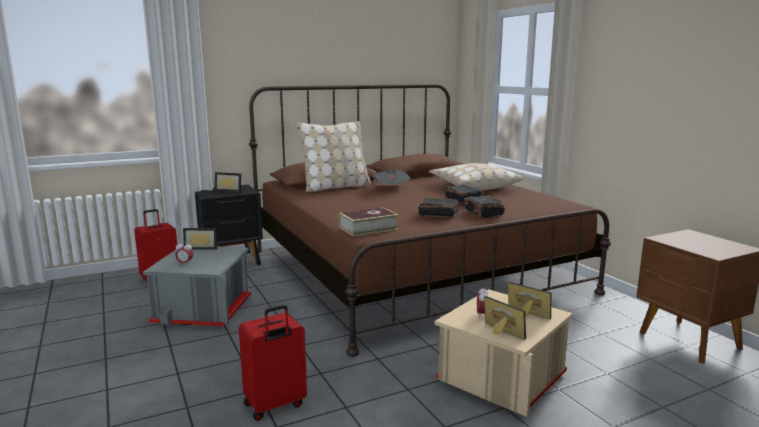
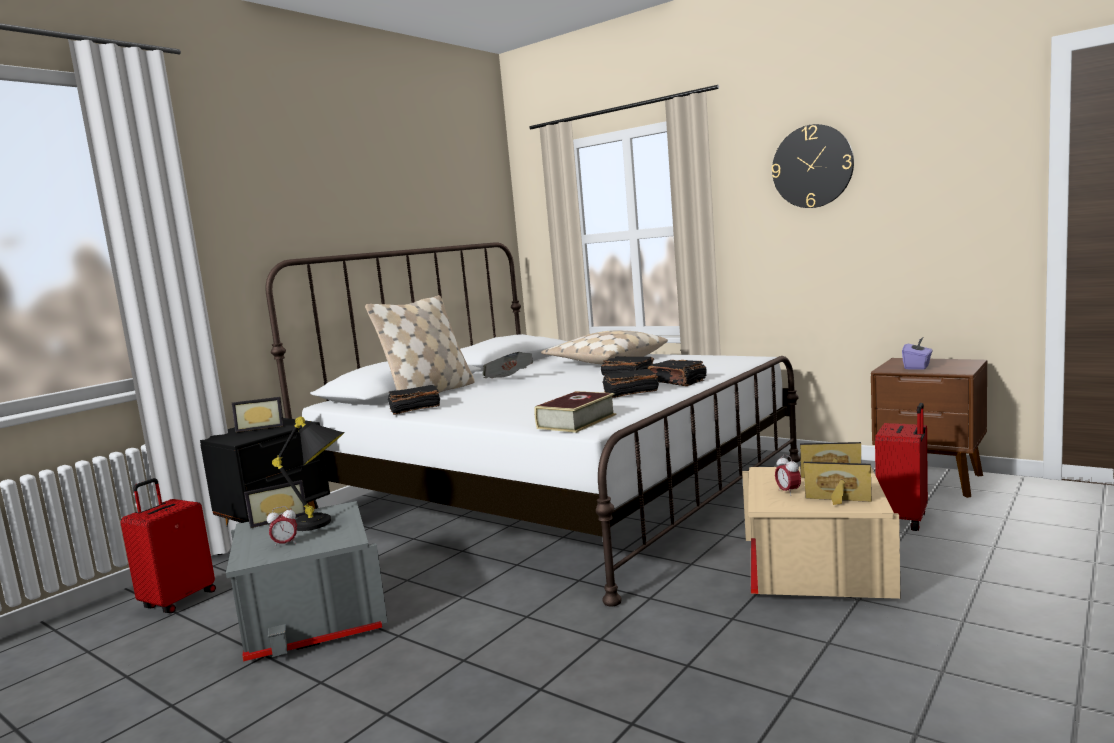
camera: 25 degrees left, 5 degrees down
red suitcase [239,305,307,421] -> red suitcase moved to [875,403,928,531]
brown bed [249,84,611,357] -> white bed [265,242,800,607]
none -> black table lamp [272,416,345,531]
none -> black book [388,385,440,415]
none -> wall clock [772,124,854,208]
none -> purple tissue box [902,338,933,370]

